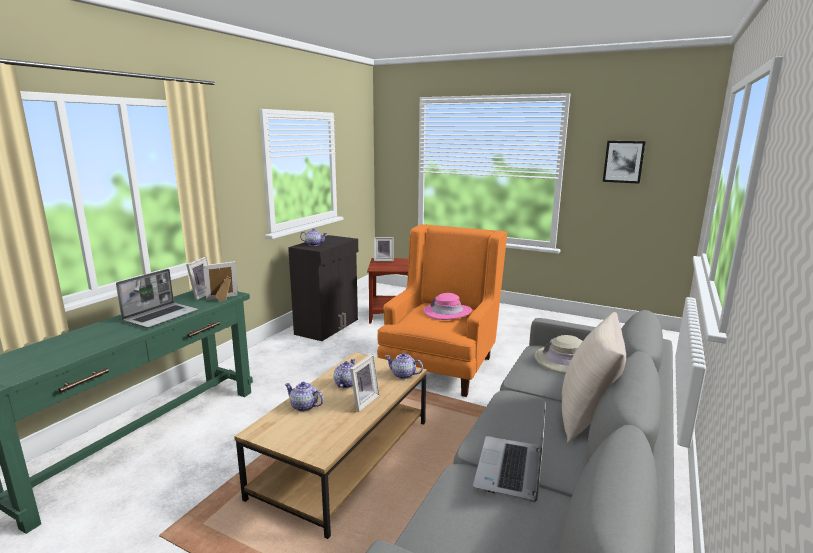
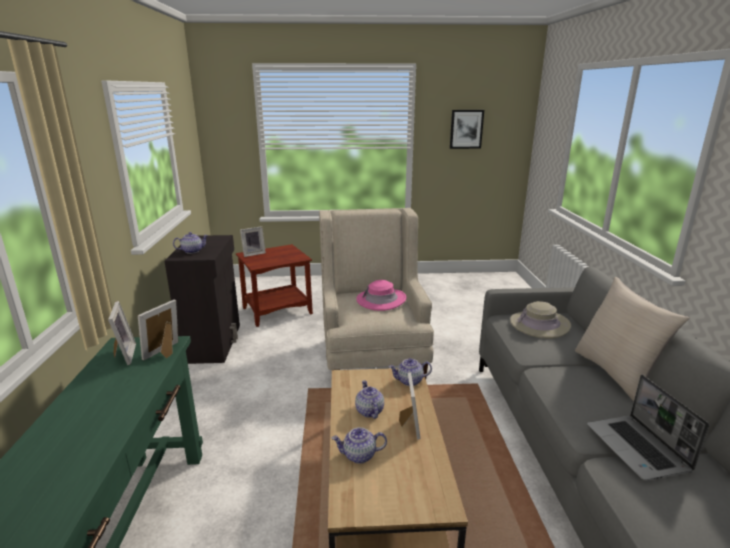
camera: 30 degrees left, 5 degrees up
laptop [116,269,198,328] -> none
orange armchair [377,224,507,397] -> beige armchair [319,208,434,379]

